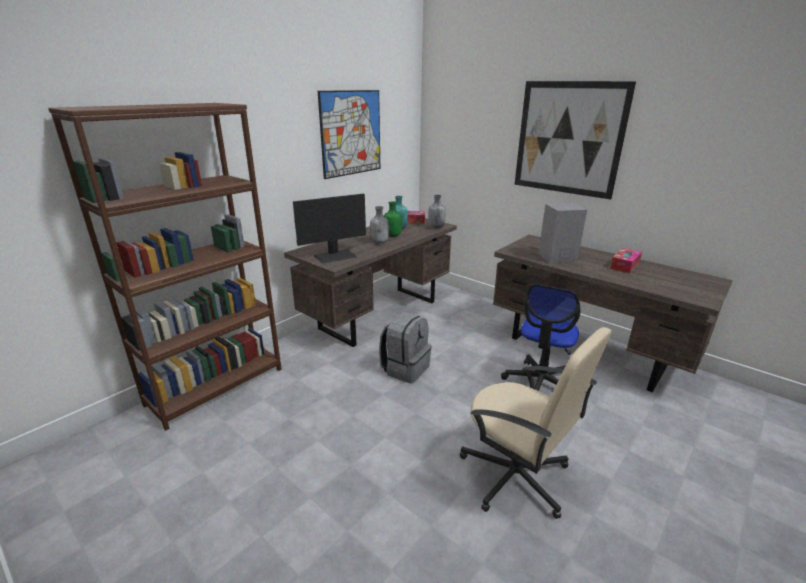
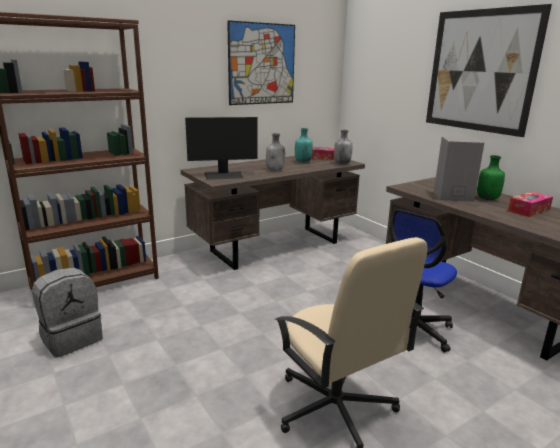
camera: 15 degrees right, 5 degrees down
grey backpack [379,312,432,383] -> grey backpack moved to [32,268,103,358]
green bottle [384,201,402,237] -> green bottle moved to [477,155,505,200]

